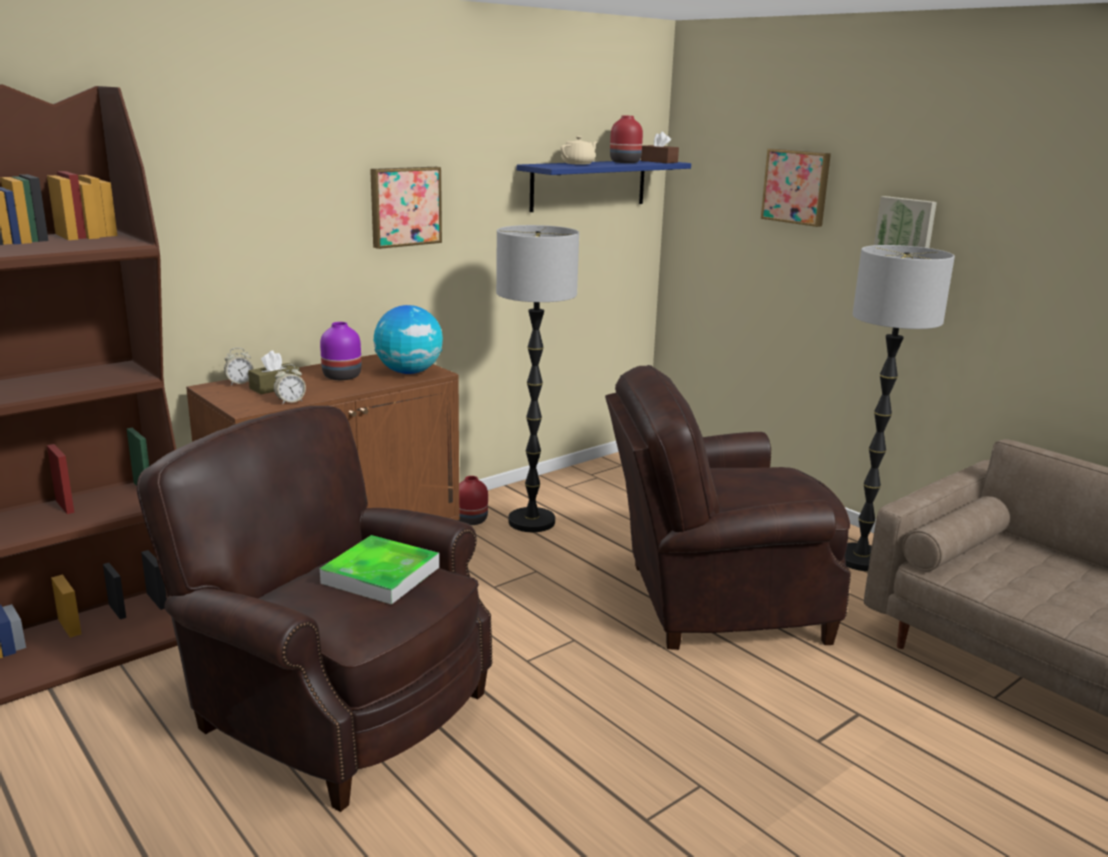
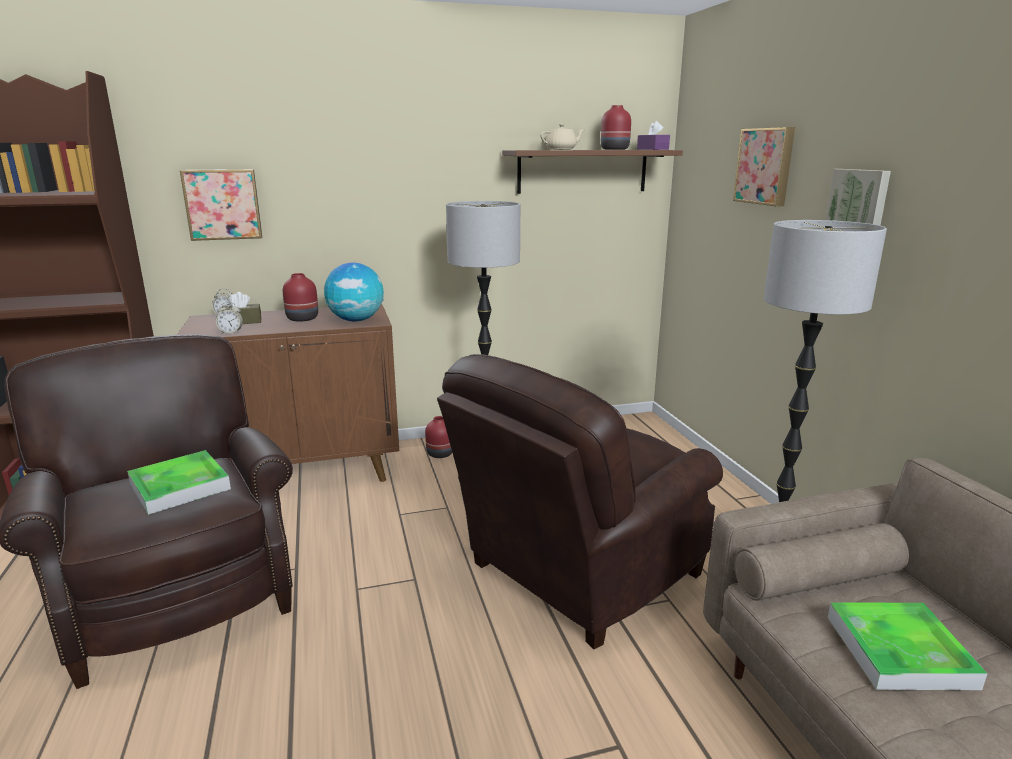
camera: 25 degrees right, 0 degrees up
purple vase [320,322,361,380] -> red vase [283,273,318,322]
picture [370,167,442,249] -> picture moved to [180,169,262,241]
blue shelf [517,160,691,212] -> brown shelf [502,150,683,194]
brown armchair [605,365,851,650] -> brown armchair turned 60 degrees counterclockwise [437,354,723,649]
brown tissue box [641,132,679,163] -> purple tissue box [637,121,670,150]
none -> tray [828,602,988,690]

